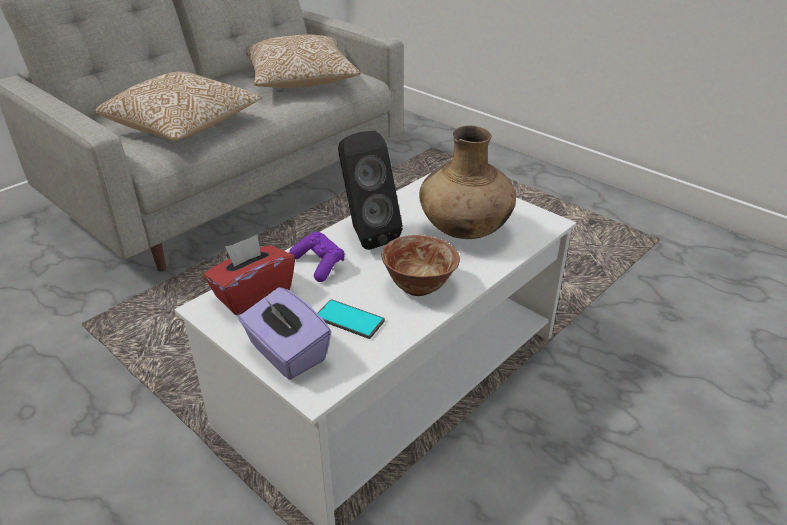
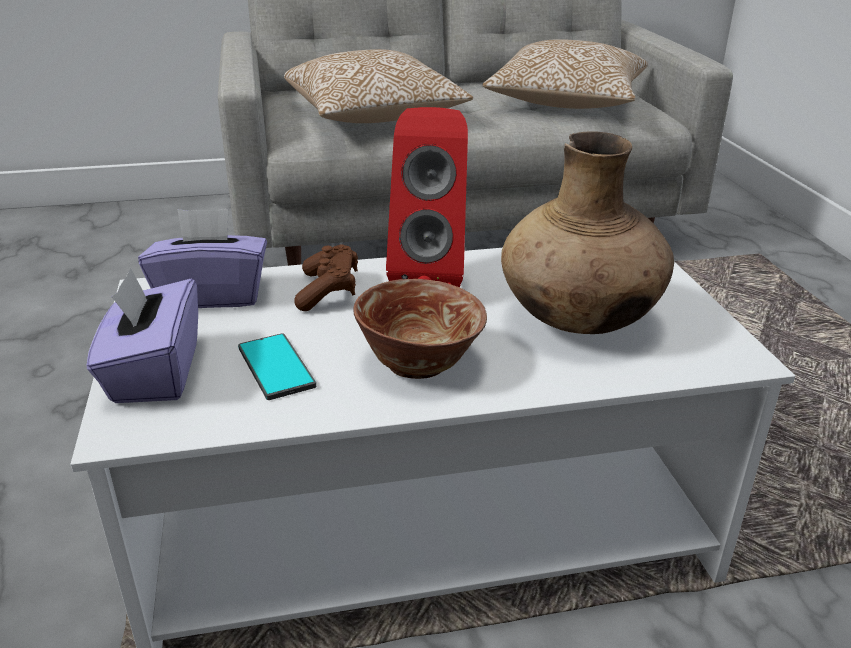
camera: 35 degrees right, 5 degrees down
red tissue box [203,235,295,315] -> purple tissue box [138,209,267,308]
purple game controller [289,232,345,282] -> brown game controller [294,245,358,311]
black speaker [338,131,403,250] -> red speaker [386,107,468,287]

